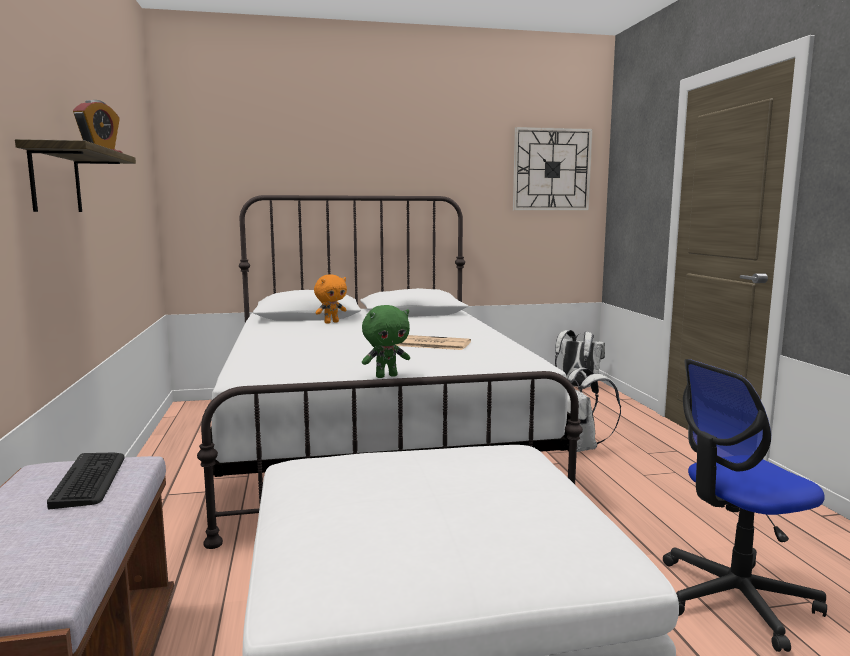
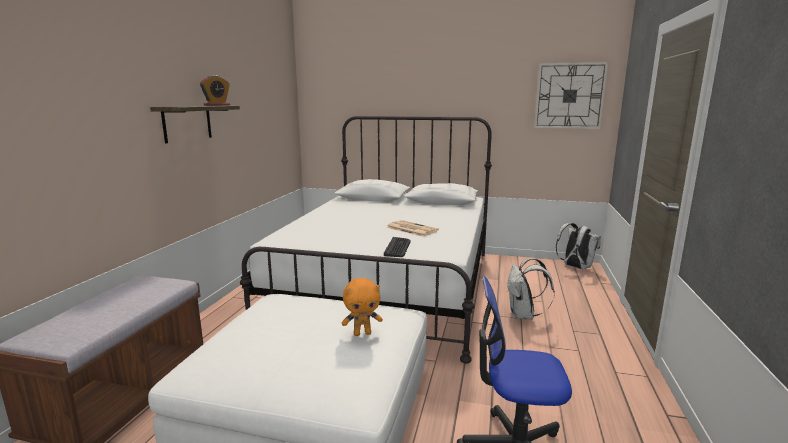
camera: 25 degrees right, 5 degrees up
keyboard [47,453,125,509] -> keyboard moved to [384,237,411,257]
orange plush toy [314,275,347,324] -> orange plush toy moved to [342,278,383,336]
green plush toy [362,305,410,378] -> none

